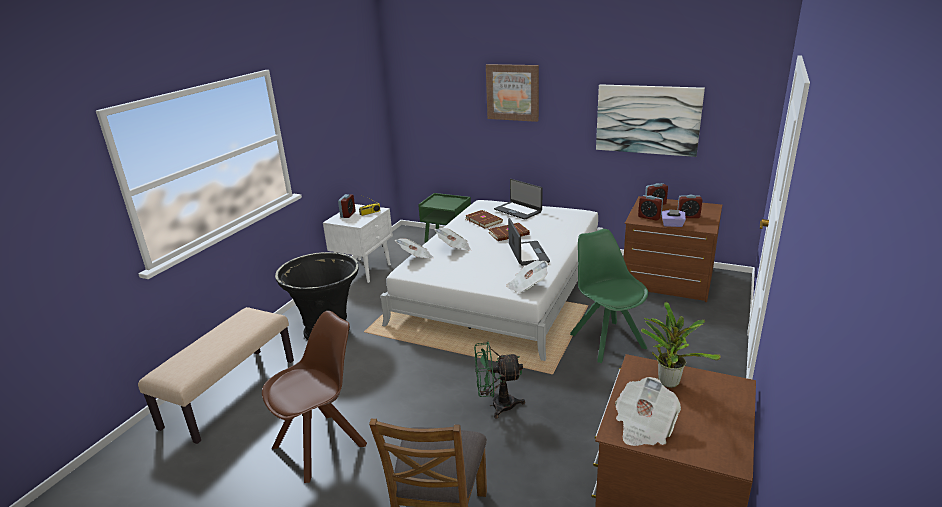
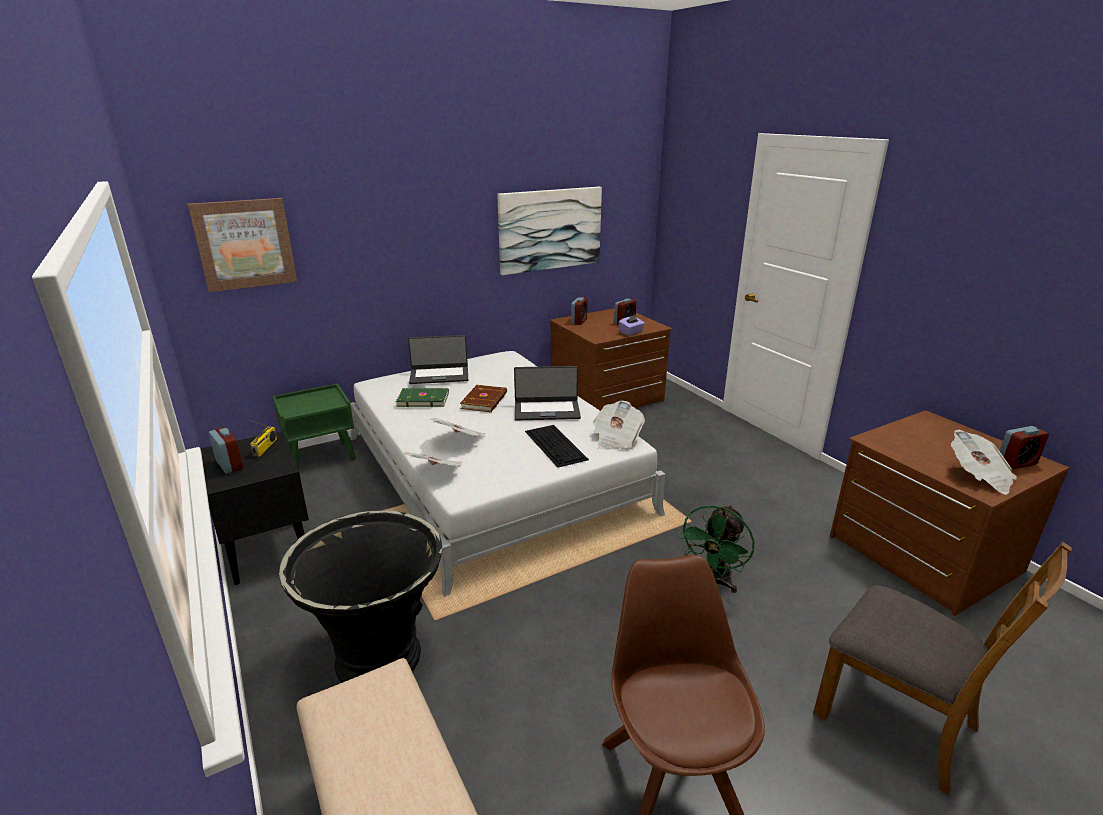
camera: 55 degrees left, 0 degrees up
white nightstand [323,204,393,283] -> black nightstand [201,431,309,585]
brown book [465,210,503,229] -> green book [396,388,449,407]
picture [486,64,539,122] -> picture moved to [188,198,297,292]
laptop [508,218,550,266] -> laptop turned 150 degrees clockwise [514,366,581,420]
green chair [570,229,648,363] -> none
alarm clock [638,195,663,221] -> alarm clock moved to [1000,426,1049,470]
potted plant [641,302,721,388] -> none
none -> keyboard [525,425,589,468]

